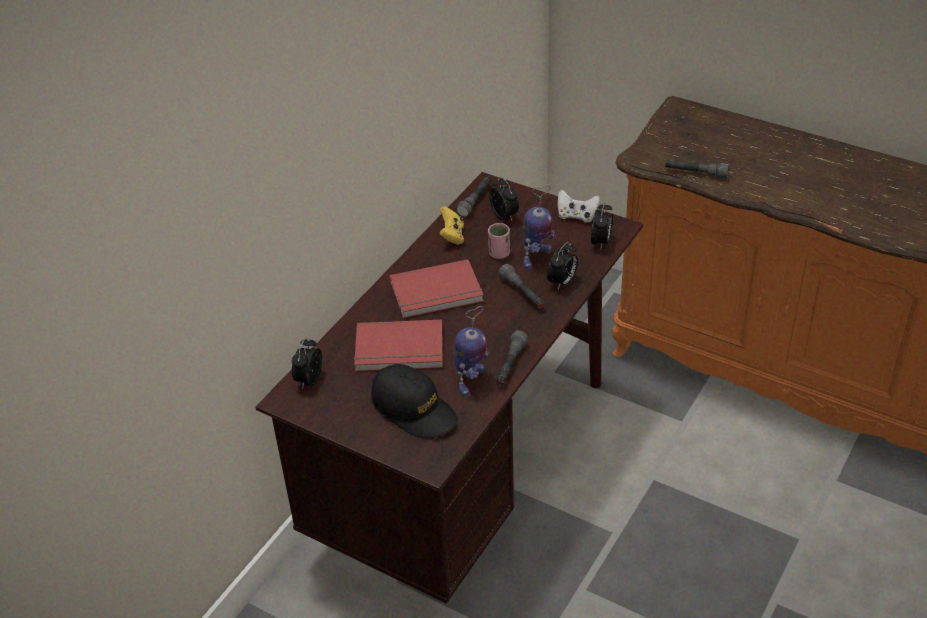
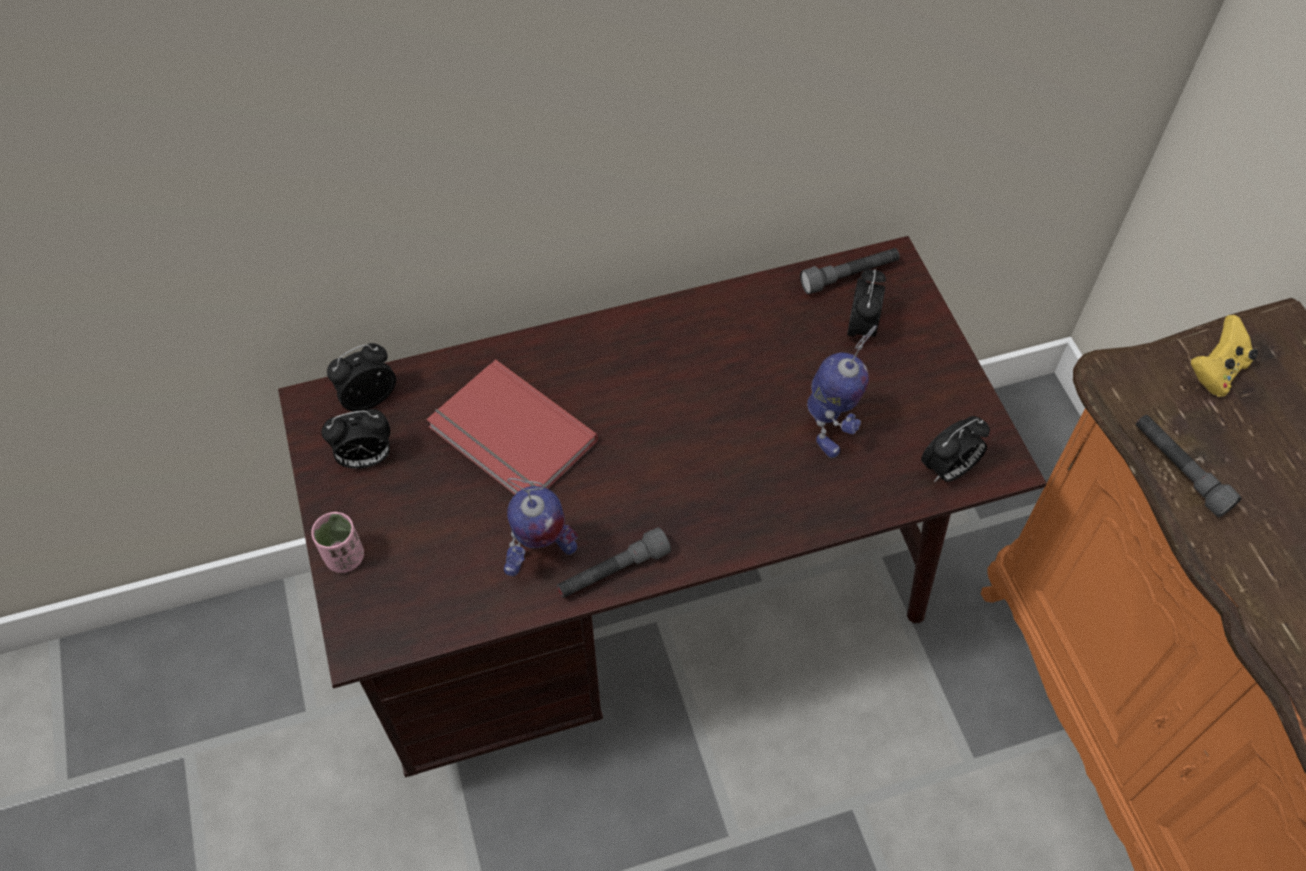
camera: 40 degrees right, 15 degrees up
black cap [371,364,458,438] -> none
red book [390,259,484,318] -> none
yellow game controller [439,206,464,245] -> yellow game controller moved to [1191,315,1258,397]
pink cup [488,223,510,259] -> pink cup moved to [311,512,364,573]
grey flashlight [498,264,544,308] -> none
toy robot [523,186,556,270] -> toy robot turned 75 degrees counterclockwise [807,325,877,458]
alarm clock [547,242,578,289] -> alarm clock moved to [322,409,390,469]
white game controller [558,190,600,223] -> none

